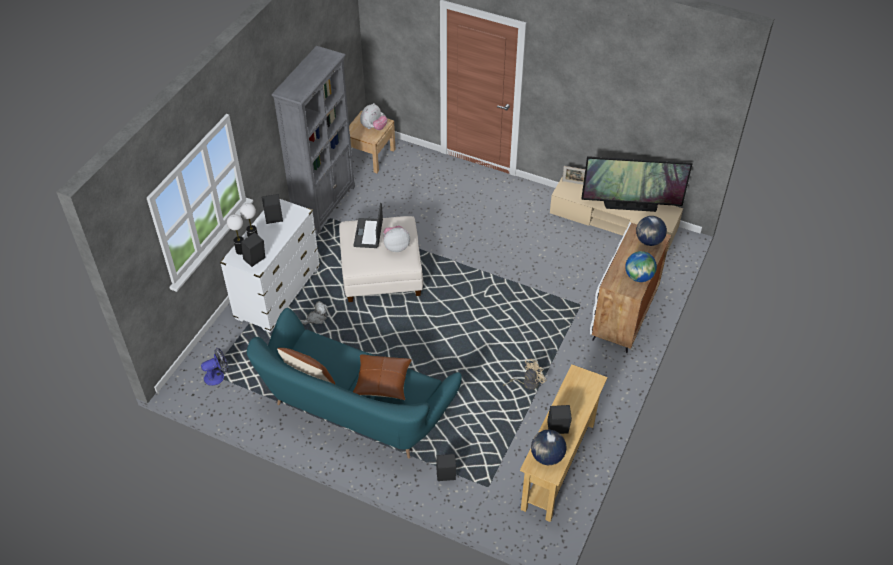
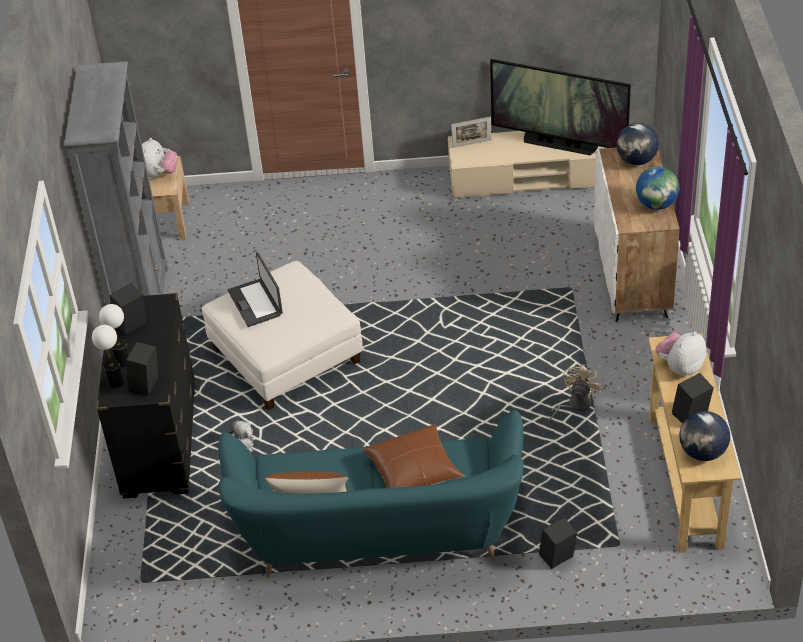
camera: 25 degrees left, 5 degrees down
fan [201,348,228,386] -> none
white dresser [220,198,320,333] -> black dresser [96,293,195,499]
plush toy [383,225,410,252] -> plush toy moved to [655,332,706,376]
television [581,156,692,212] -> television turned 45 degrees clockwise [490,59,631,155]

